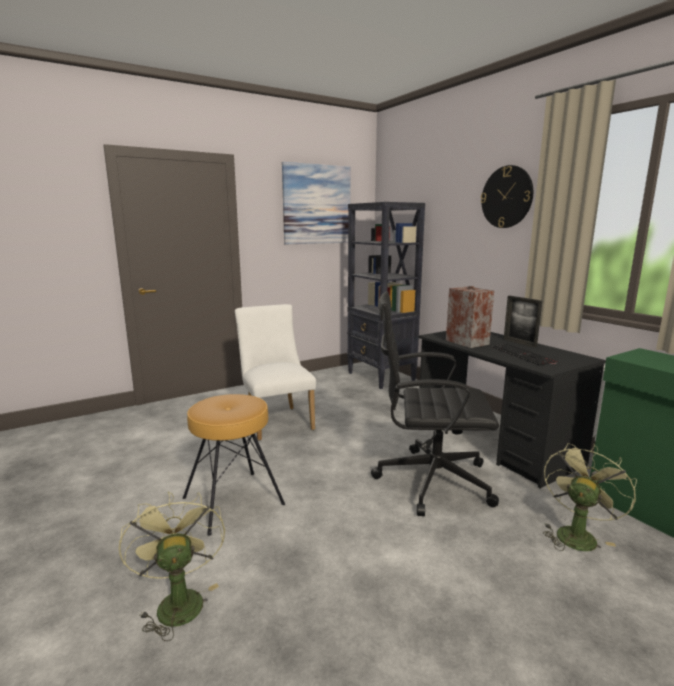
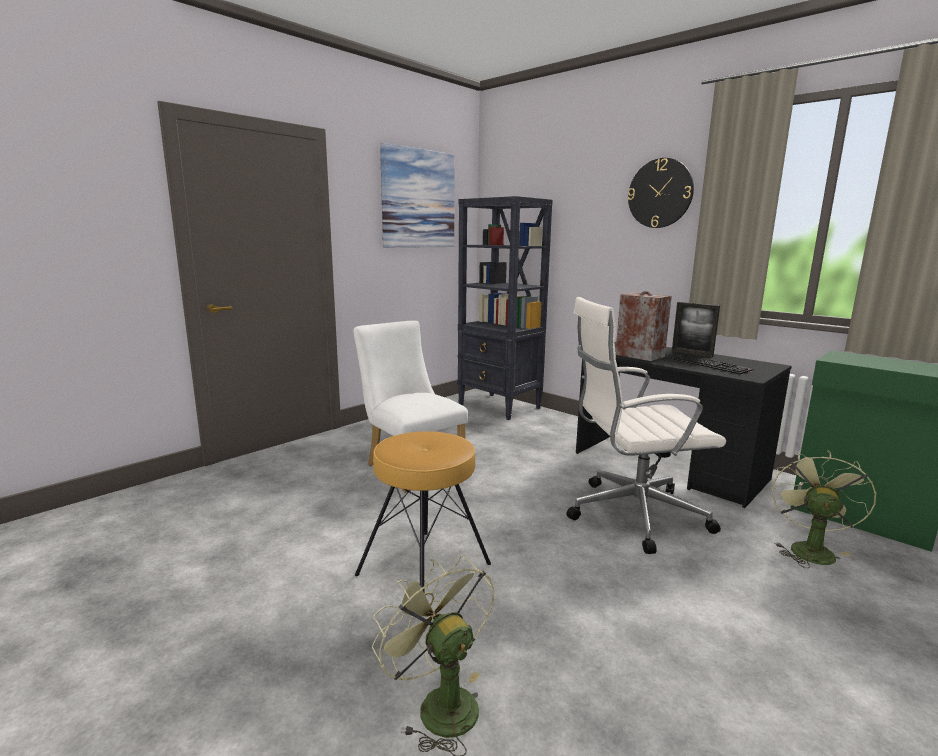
camera: 15 degrees left, 0 degrees up
black office chair [371,291,499,516] -> white office chair [566,297,726,554]

